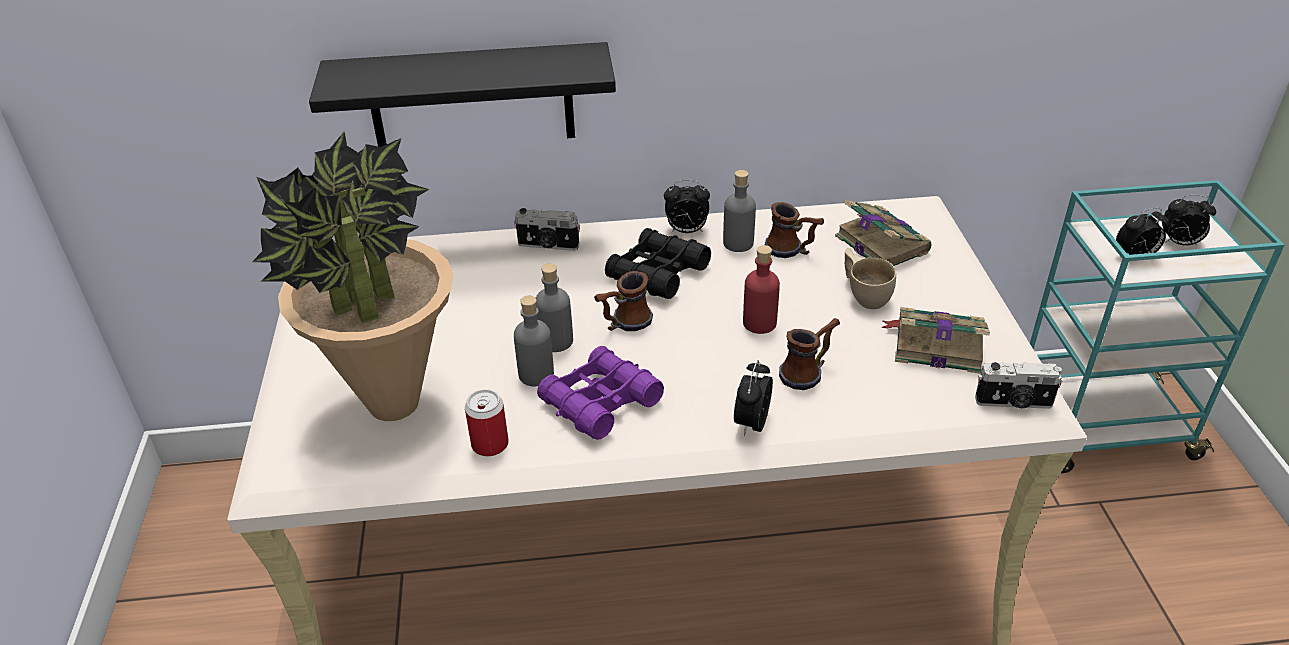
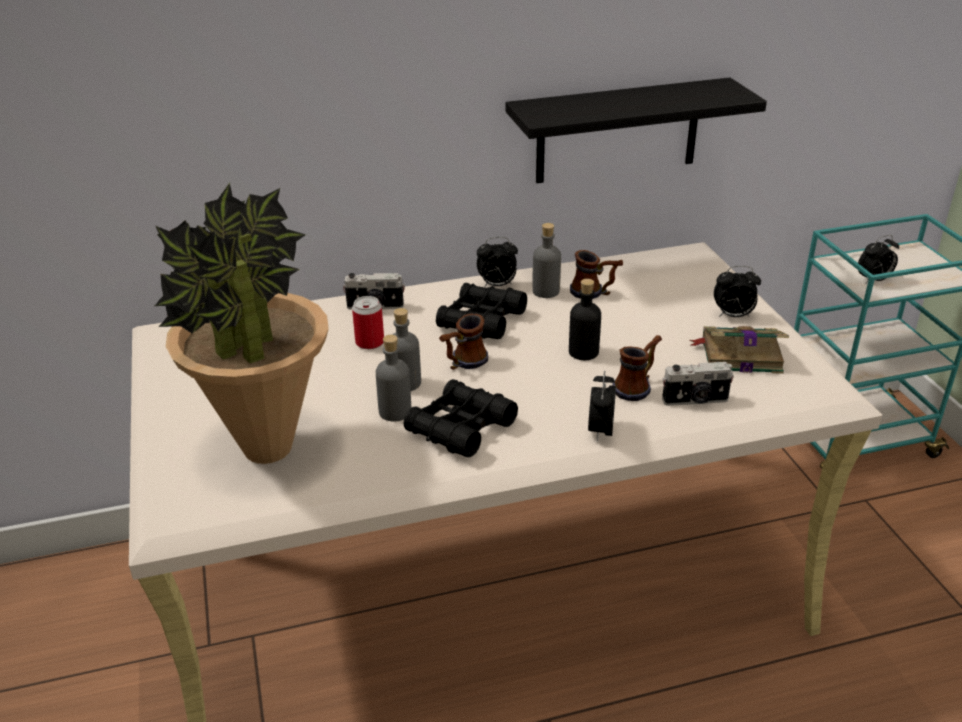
camera: 10 degrees left, 5 degrees down
black shelf [309,42,616,147] -> black shelf moved to [506,78,767,183]
can [465,389,509,456] -> can moved to [352,296,384,349]
purple binoculars [537,346,664,440] -> black binoculars [403,379,518,457]
red bottle [743,245,780,334] -> black bottle [569,279,601,360]
book [835,200,931,266] -> none
beige cup [845,248,896,309] -> none
camera [975,362,1063,409] -> camera moved to [662,362,734,406]
alarm clock [1162,194,1216,246] -> alarm clock moved to [714,266,761,317]

